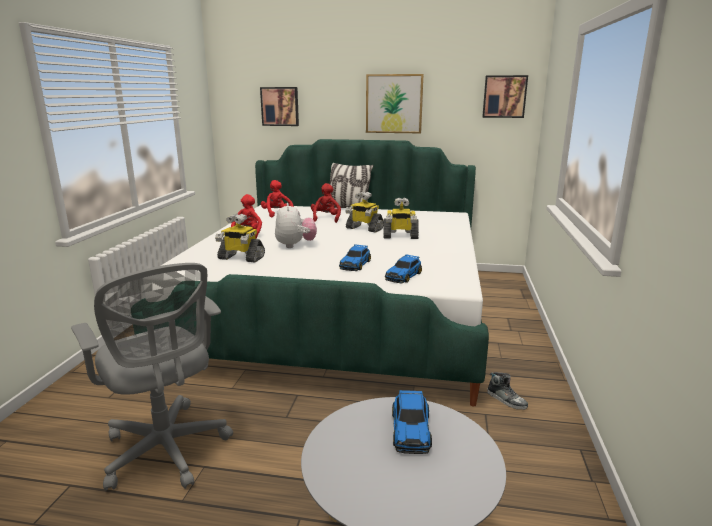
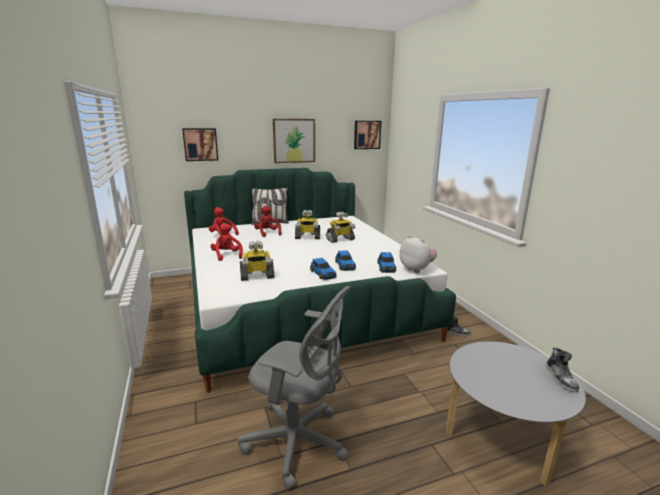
camera: 30 degrees left, 0 degrees up
plush toy [275,203,317,248] -> plush toy moved to [399,235,437,273]
toy car [392,390,432,454] -> toy car moved to [310,258,337,280]
none -> shoe [546,348,579,392]

